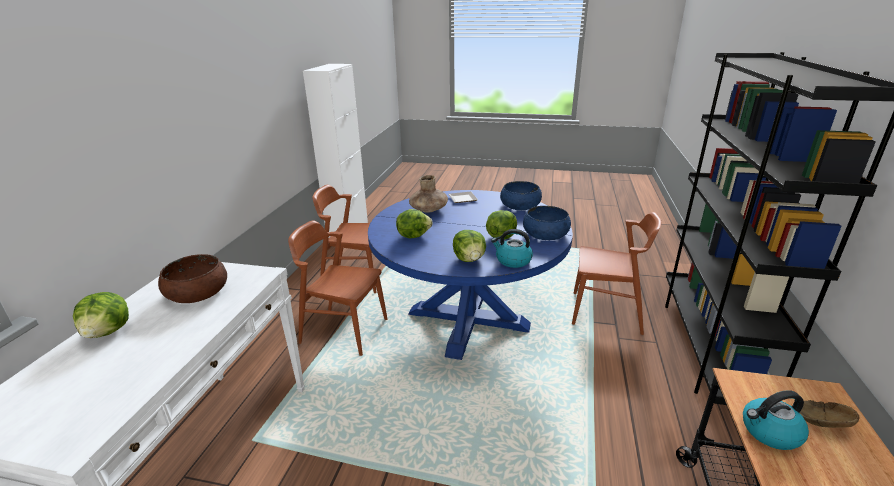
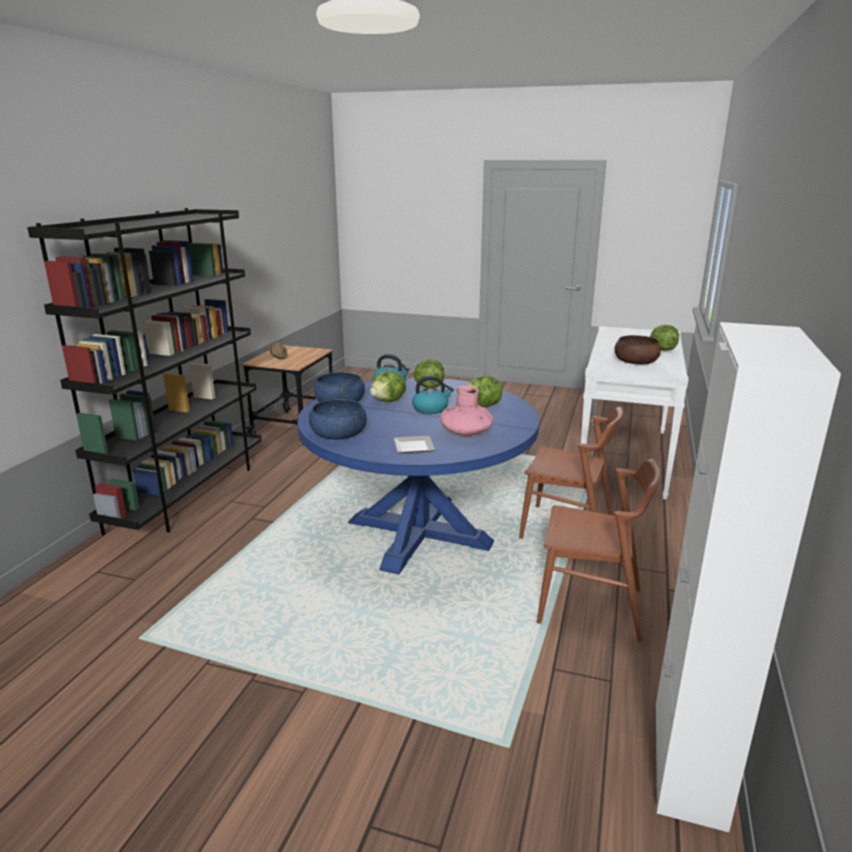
camera: 175 degrees left, 5 degrees down
brown vase [409,175,448,213] -> pink vase [440,386,493,437]
brown chair [572,212,661,335] -> none
kettle [743,390,809,450] -> kettle moved to [412,376,454,414]

